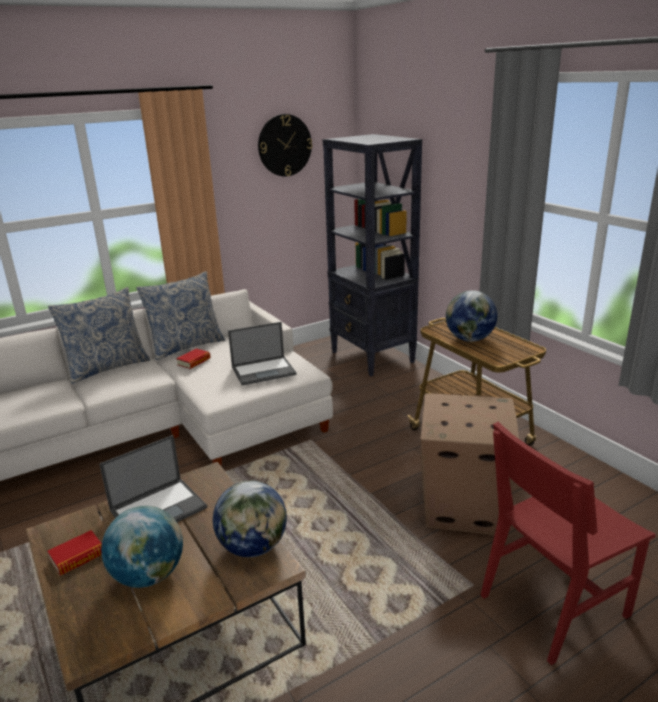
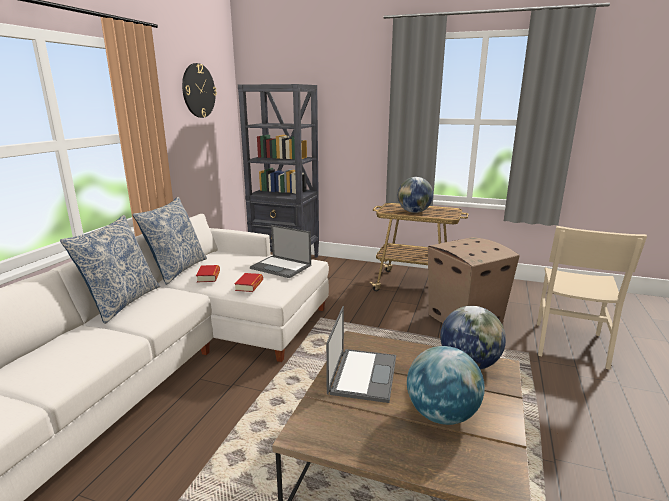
camera: 40 degrees left, 5 degrees down
book [47,530,102,576] -> book moved to [234,273,263,292]
laptop [228,322,297,386] -> laptop turned 90 degrees clockwise [250,225,311,278]
red chair [481,422,656,665] -> beige chair [537,226,647,370]

